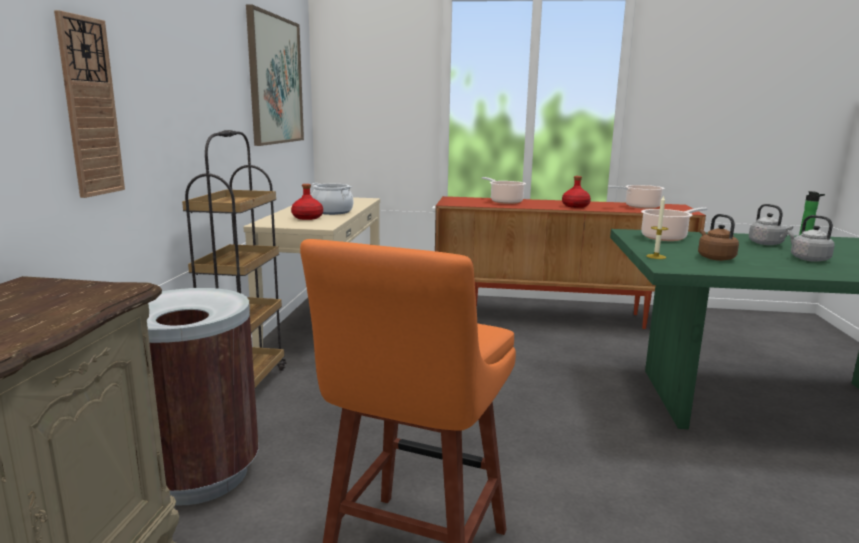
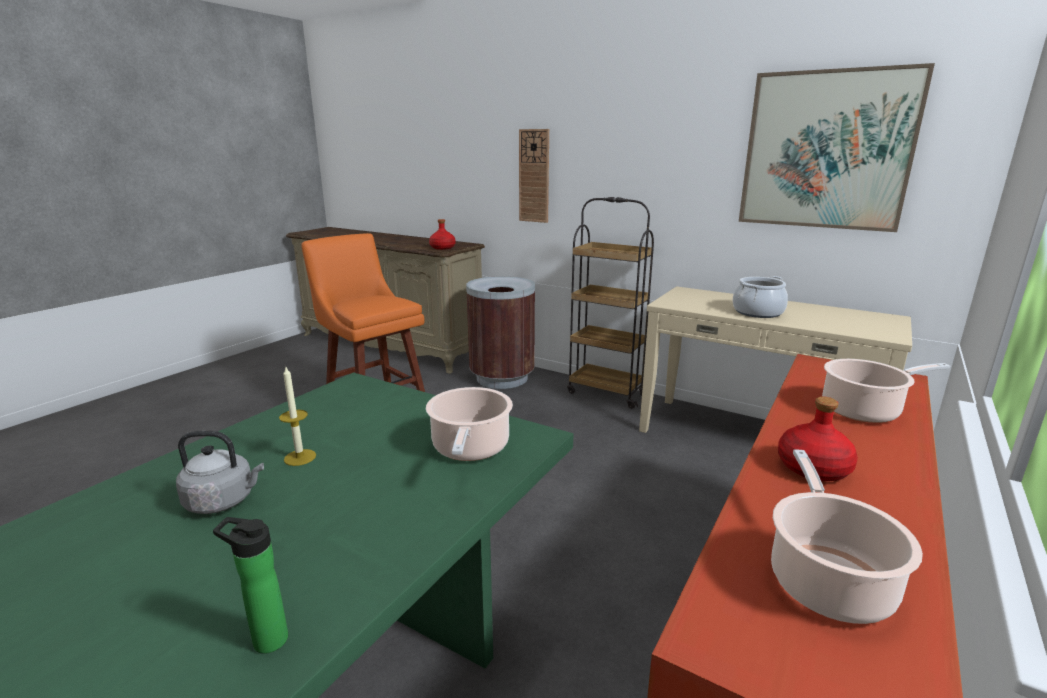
camera: 115 degrees right, 5 degrees up
red bottle [291,184,323,220] -> red bottle moved to [429,219,456,250]
candle [646,195,668,259] -> candle moved to [279,365,316,466]
brown kettle [698,214,739,261] -> none
grey kettle [749,204,793,245] -> none

